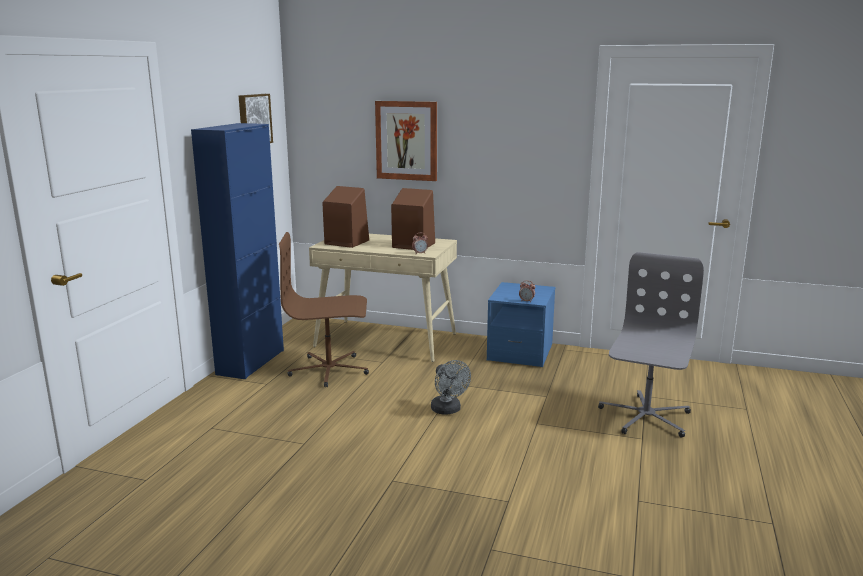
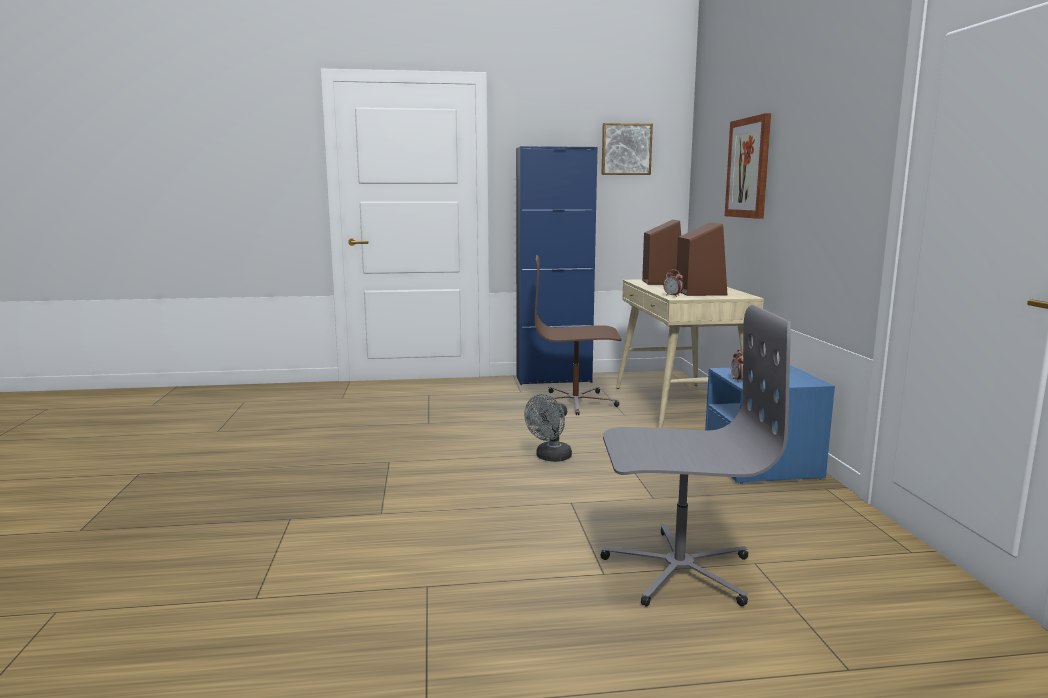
camera: 65 degrees right, 5 degrees down
brown office chair [279,232,369,387] -> brown office chair turned 60 degrees counterclockwise [533,255,621,415]

